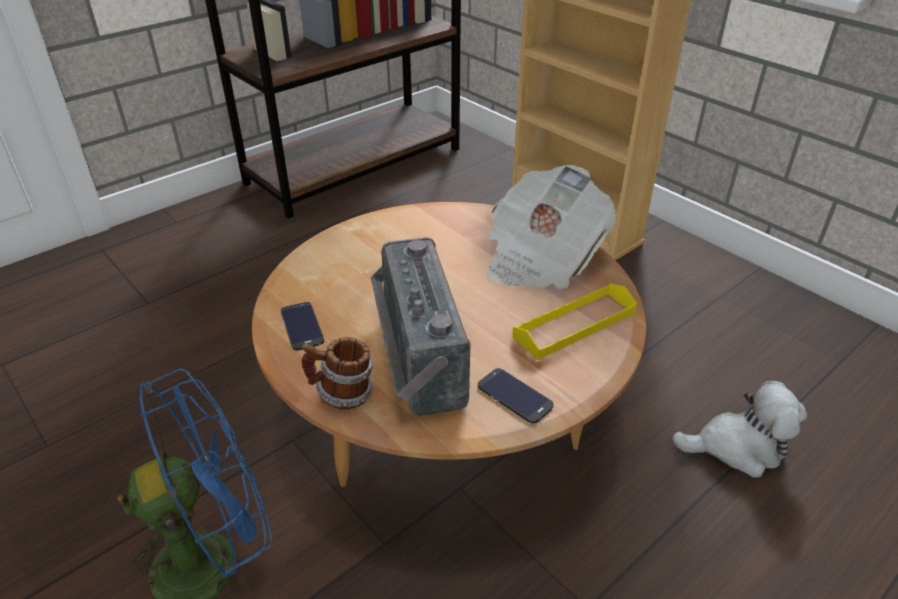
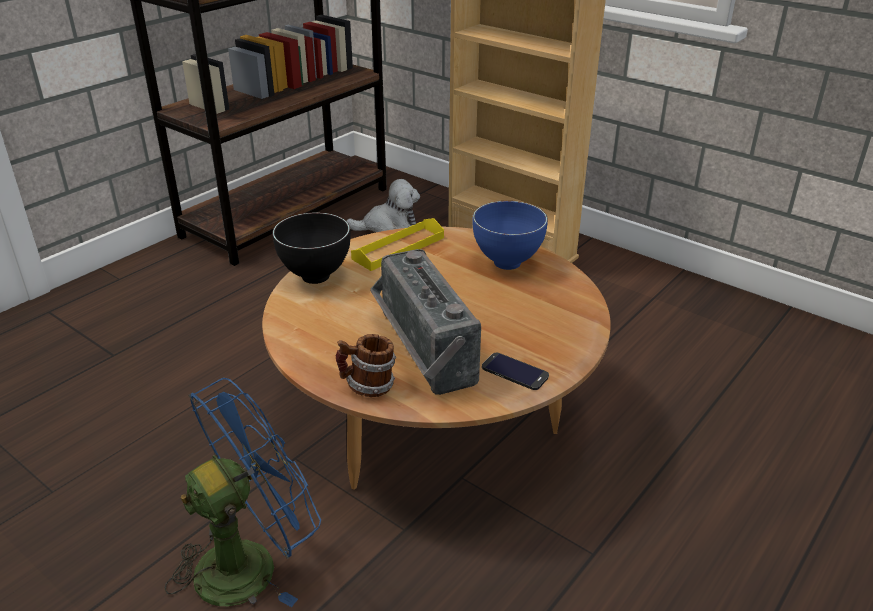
camera: 10 degrees left, 5 degrees down
phone [281,302,324,351] -> none
newspaper [487,165,616,289] -> blue bowl [473,201,548,270]
yellow tray [512,284,637,360] -> yellow tray moved to [351,218,444,271]
plush toy [672,381,807,478] -> plush toy moved to [346,179,420,232]
none -> black bowl [272,212,351,284]

